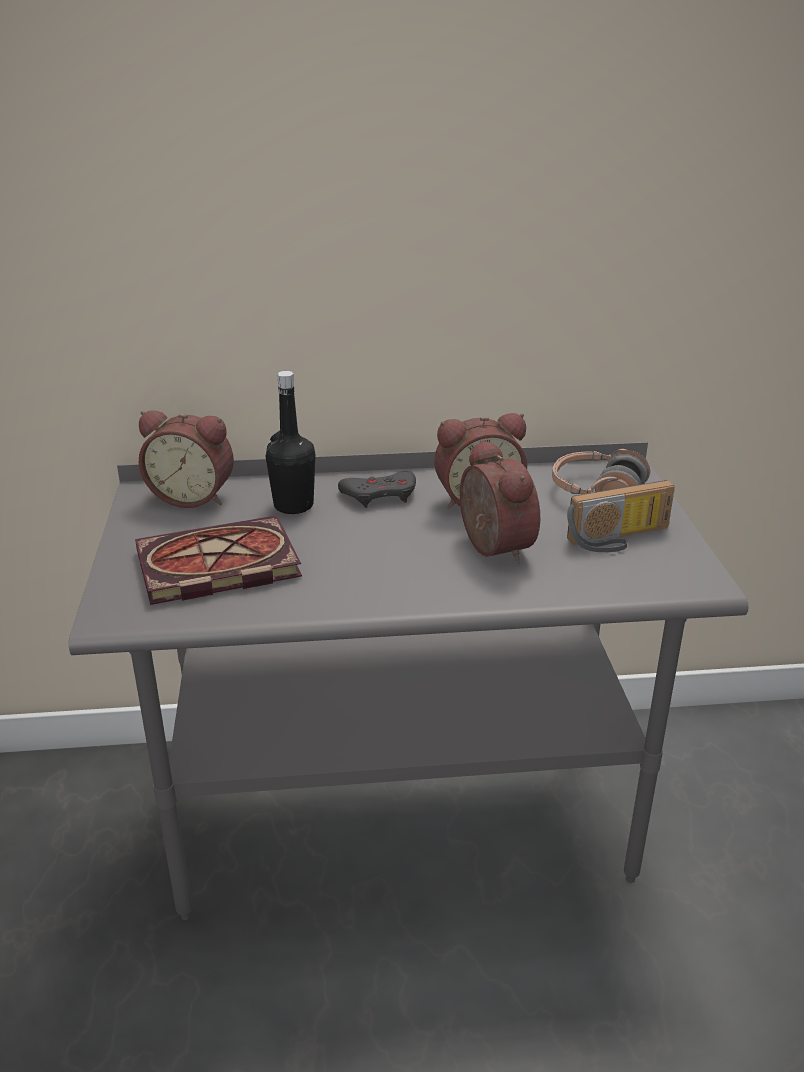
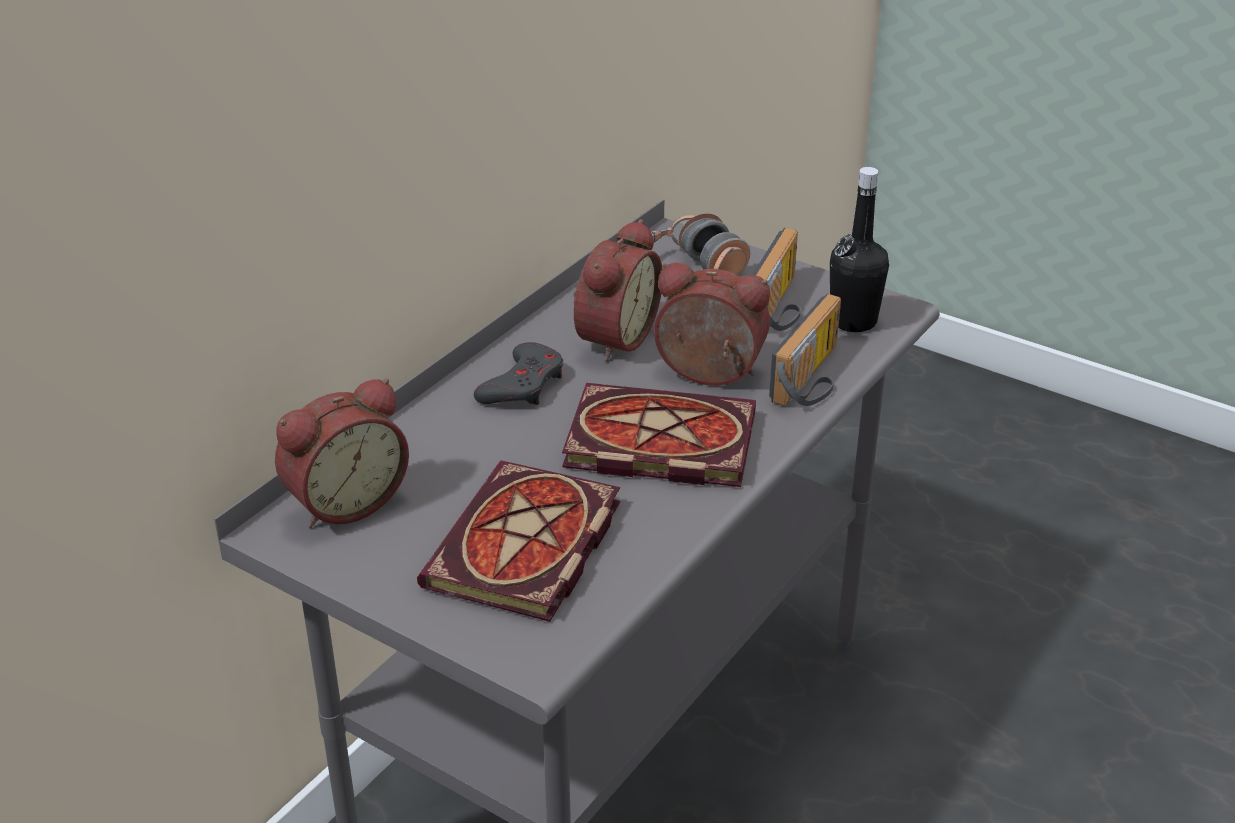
camera: 50 degrees left, 5 degrees up
black bottle [266,371,316,514] -> black bottle moved to [830,167,889,332]
none -> book [562,383,756,487]
none -> radio [769,294,841,406]

